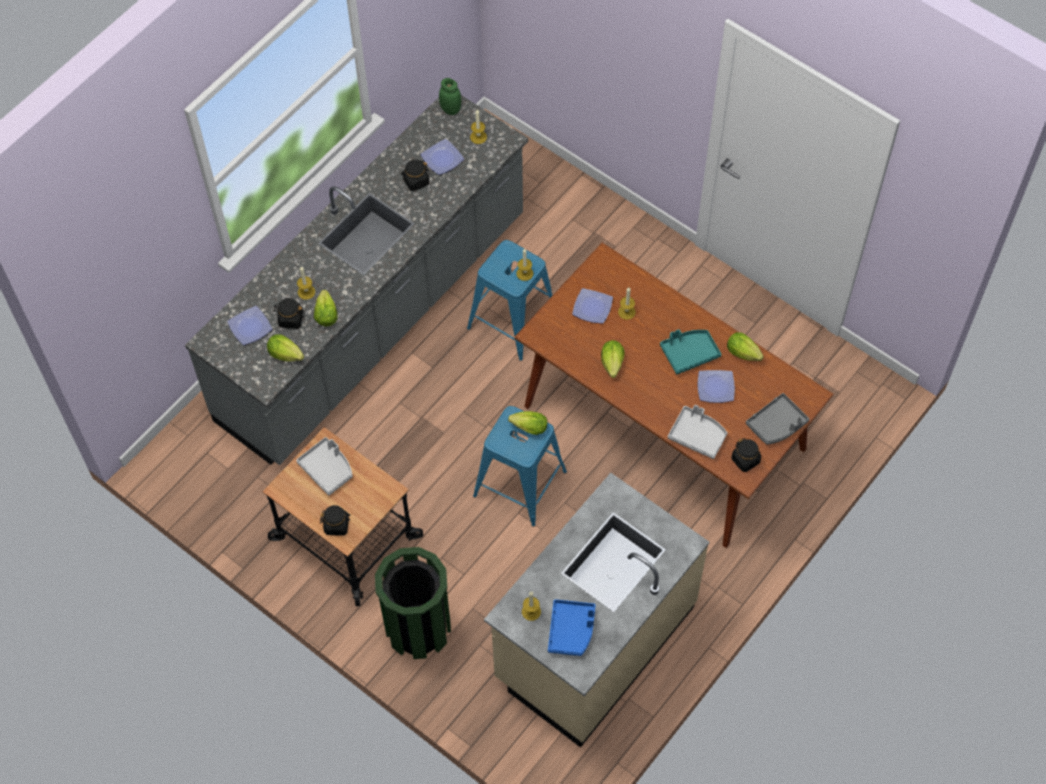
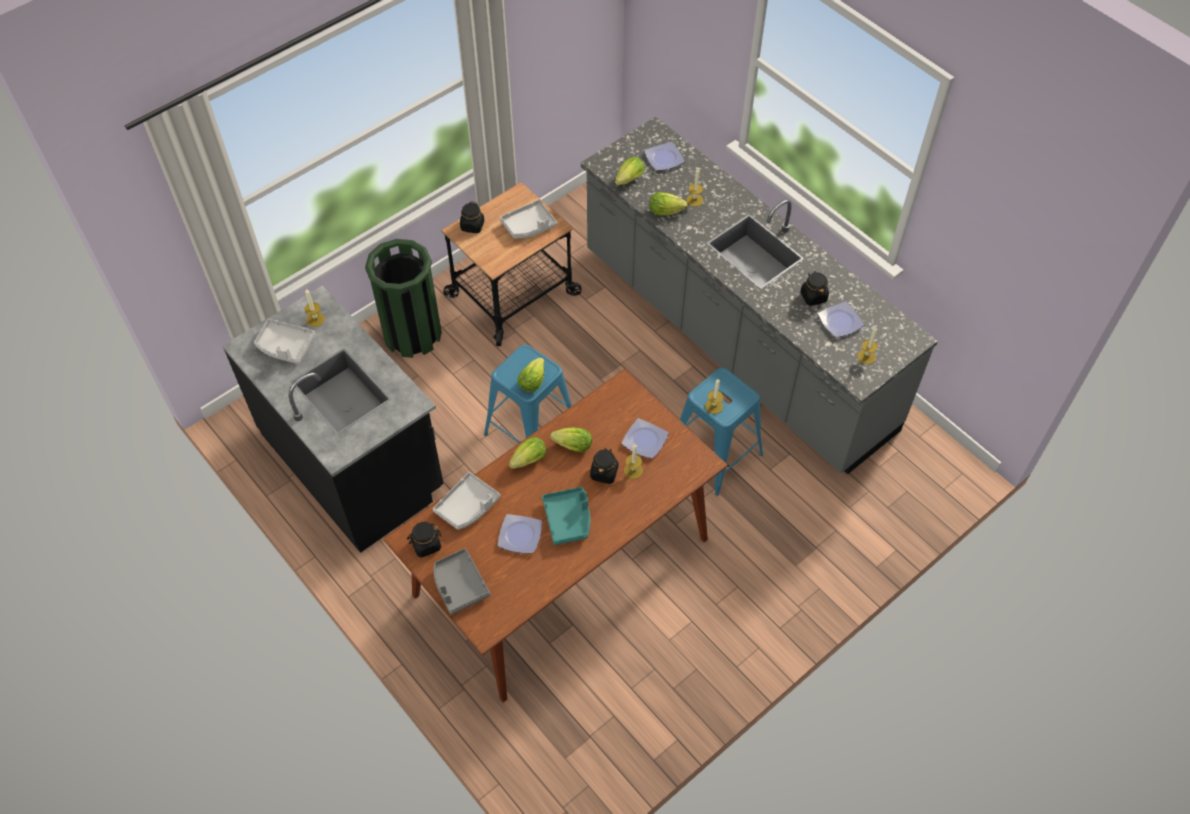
camera: 100 degrees right, 5 degrees down
black jar [273,298,305,329] -> black jar moved to [590,449,618,484]
green jar [439,78,461,115] -> none
beige counter [484,473,709,747] -> black counter [222,285,444,553]
blue tray [548,599,596,656] -> grey tray [254,318,315,364]
lettuce [727,332,764,361] -> lettuce moved to [509,437,546,469]

